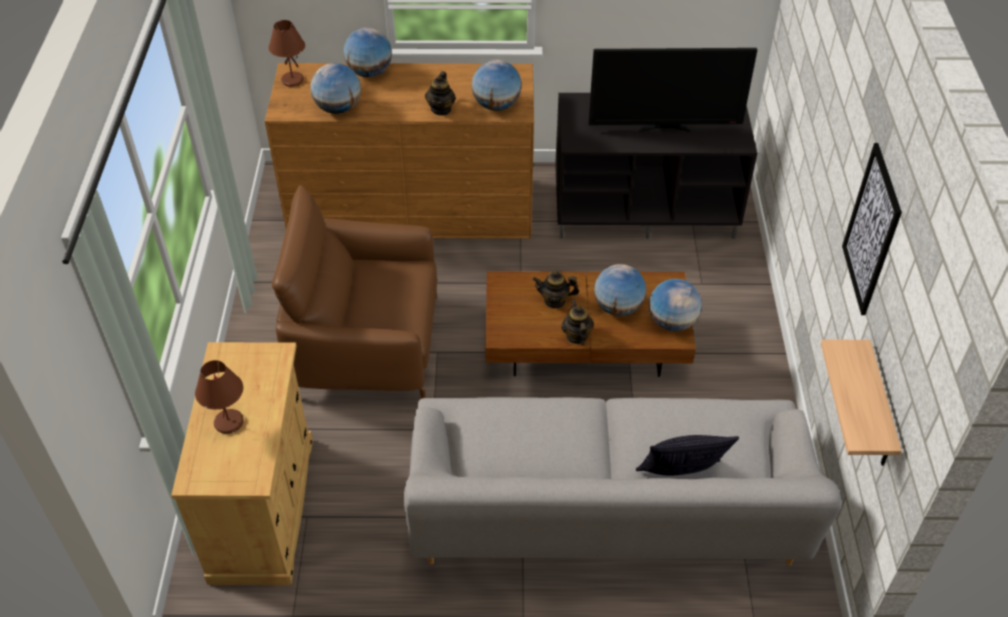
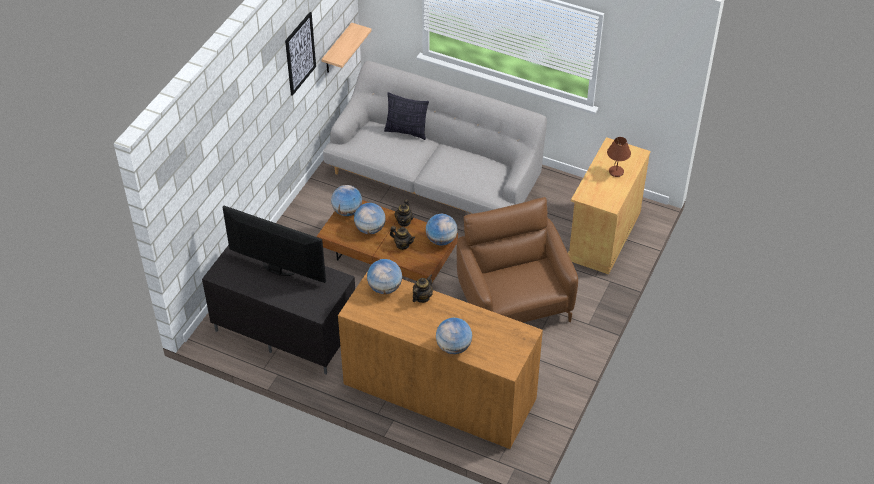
camera: 155 degrees left, 0 degrees up
brown table lamp [269,20,305,87] -> none
brown armchair [272,185,437,399] -> brown armchair turned 135 degrees counterclockwise [457,197,578,323]
globe [310,63,361,114] -> globe moved to [426,214,457,246]

